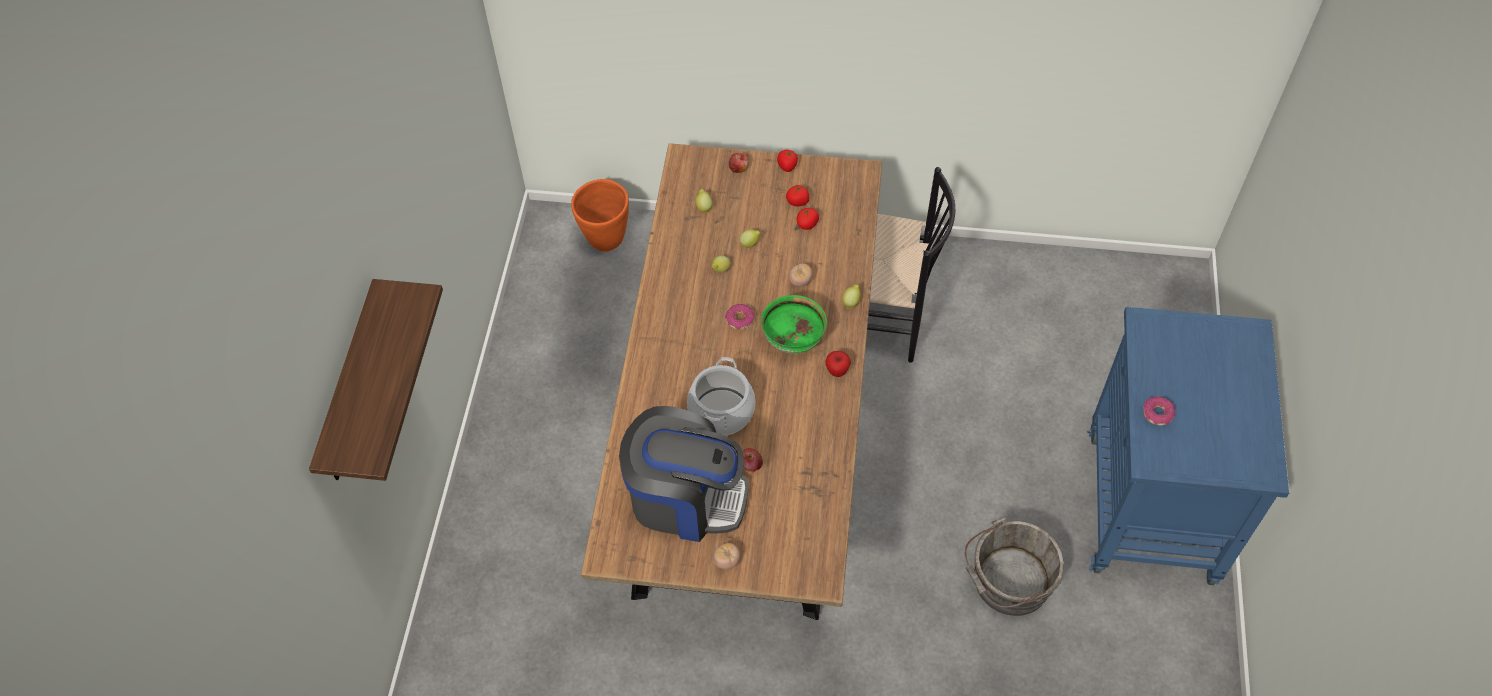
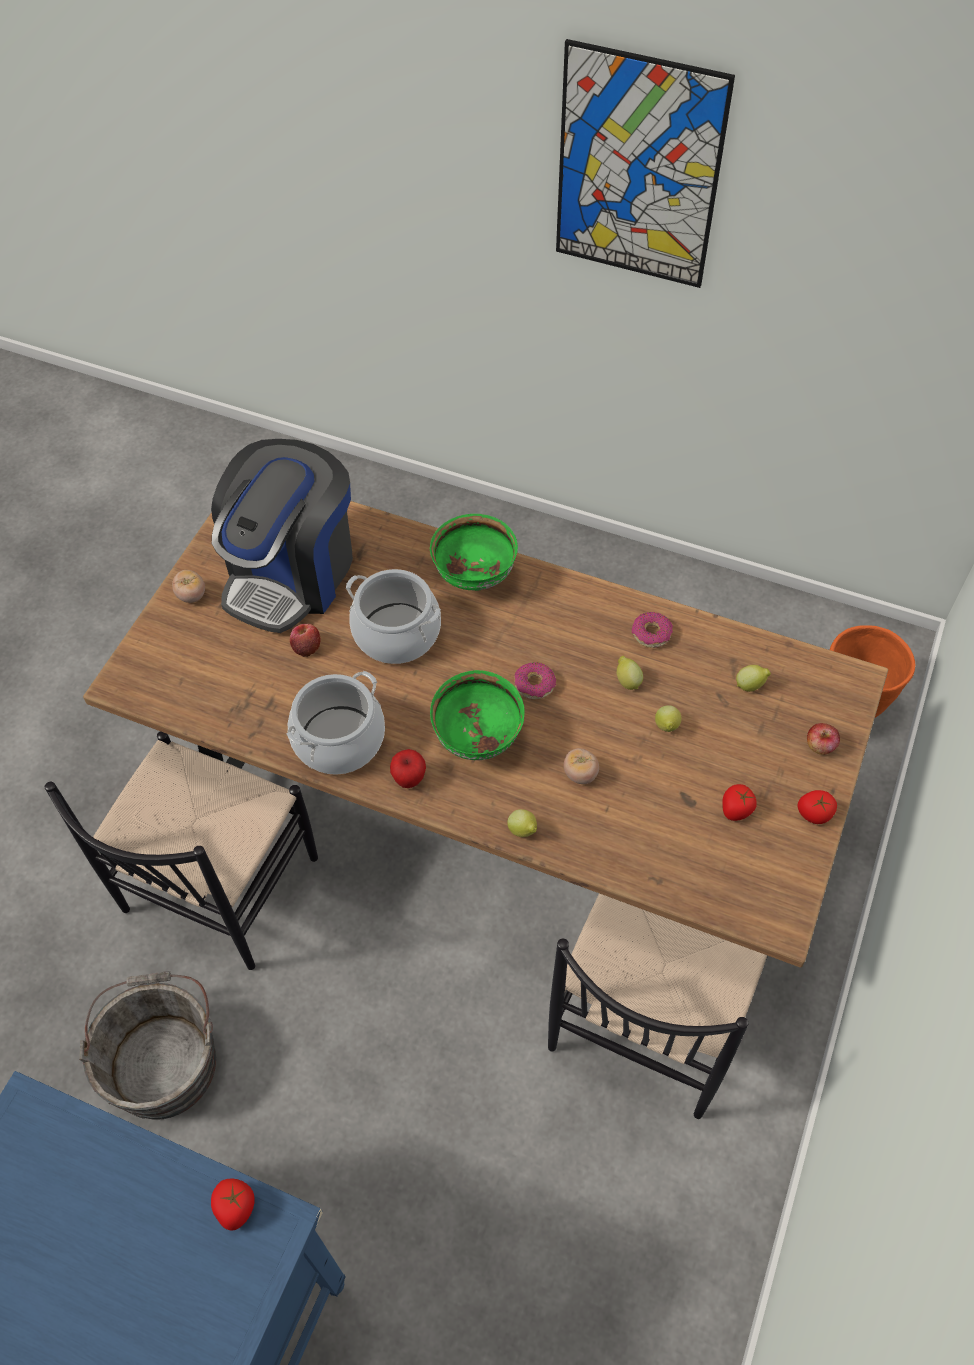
camera: 105 degrees right, 0 degrees up
shelf [309,279,443,481] -> none
tomato [796,208,819,230] -> tomato moved to [211,1179,255,1231]
donut [1143,396,1175,426] -> donut moved to [632,612,673,648]
none -> black chair [45,731,318,970]
none -> cooking pot [286,671,385,775]
none -> green bowl [430,514,518,591]
none -> picture [556,39,735,288]

